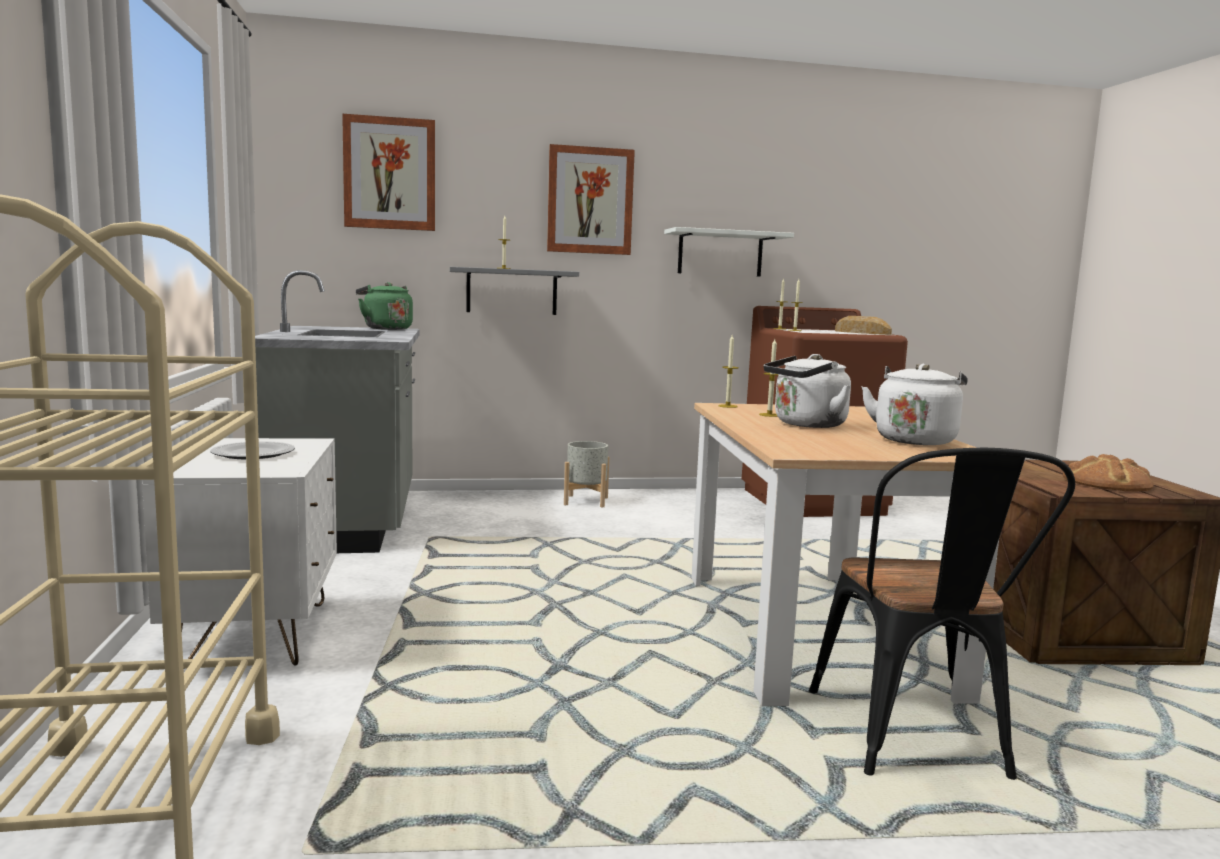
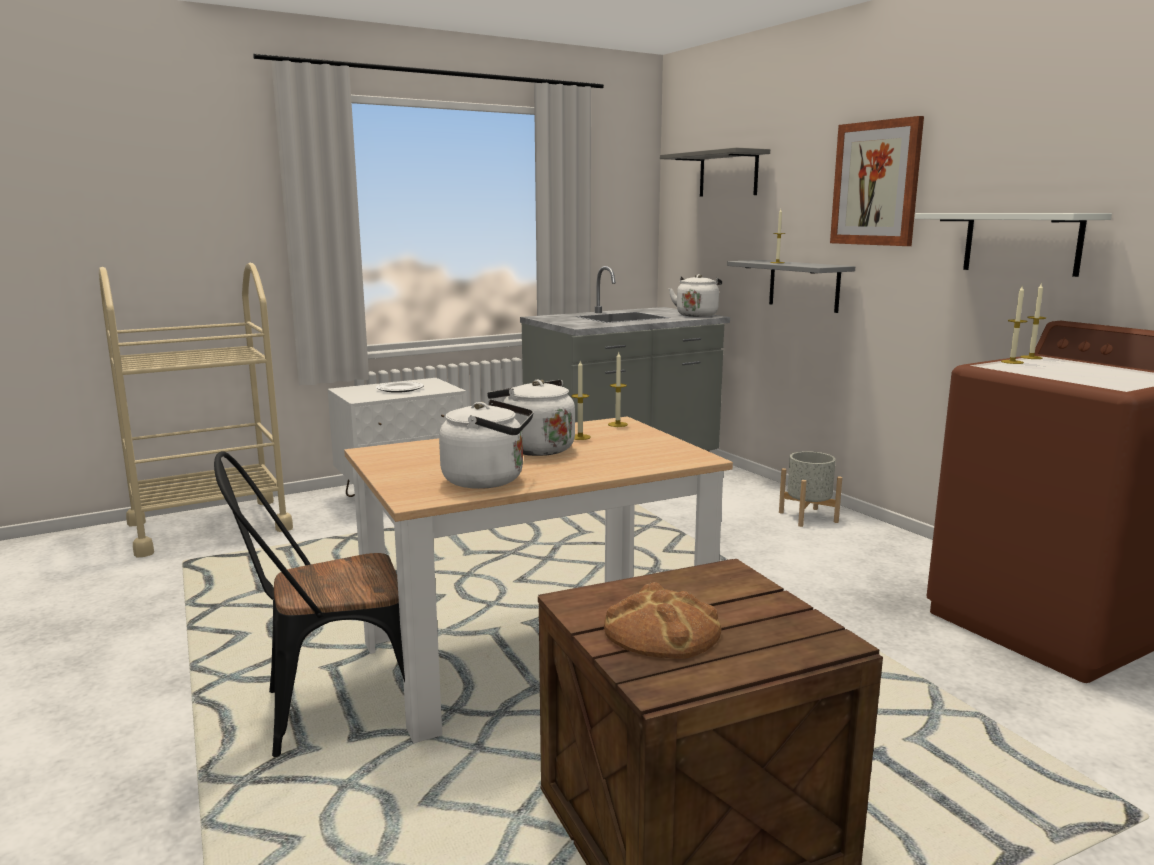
camera: 70 degrees right, 5 degrees up
picture [342,114,435,231] -> grey shelf [660,147,770,197]
green kettle [356,282,413,330] -> white kettle [669,274,722,317]
bread [835,316,892,335] -> none

